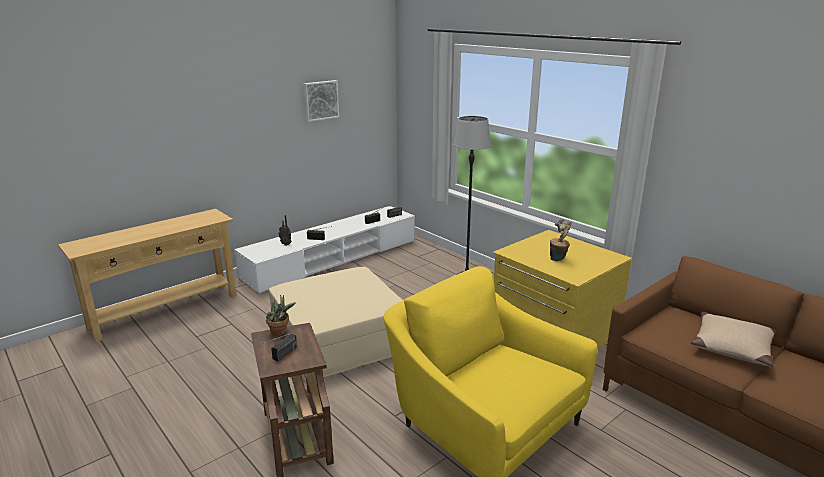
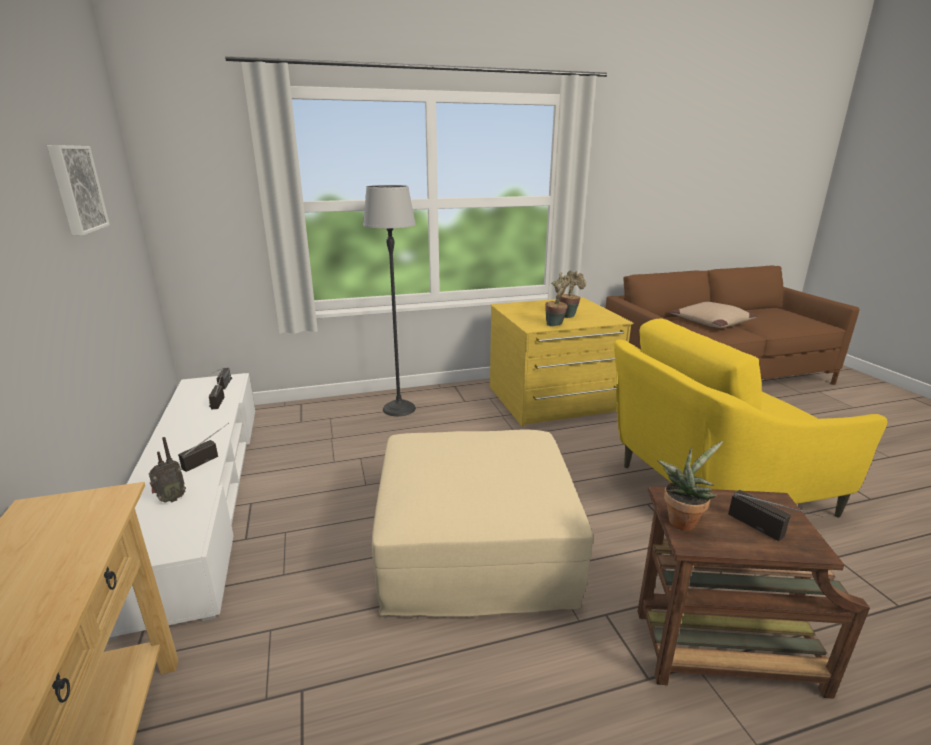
camera: 65 degrees left, 0 degrees up
none -> potted plant [545,278,570,326]

